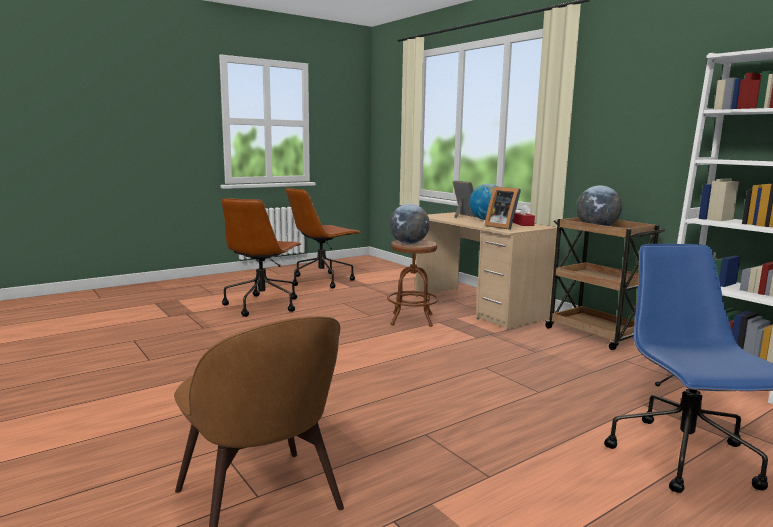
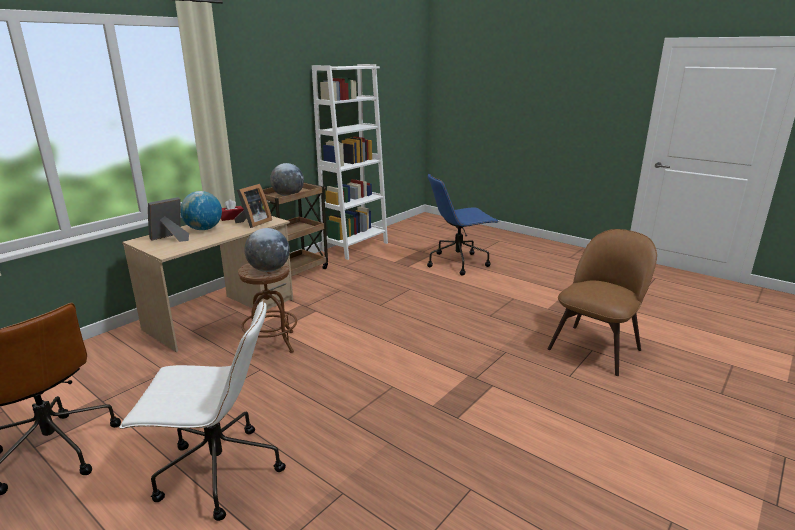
camera: 105 degrees left, 10 degrees up
brown office chair [222,198,301,317] -> white office chair [119,300,286,521]

